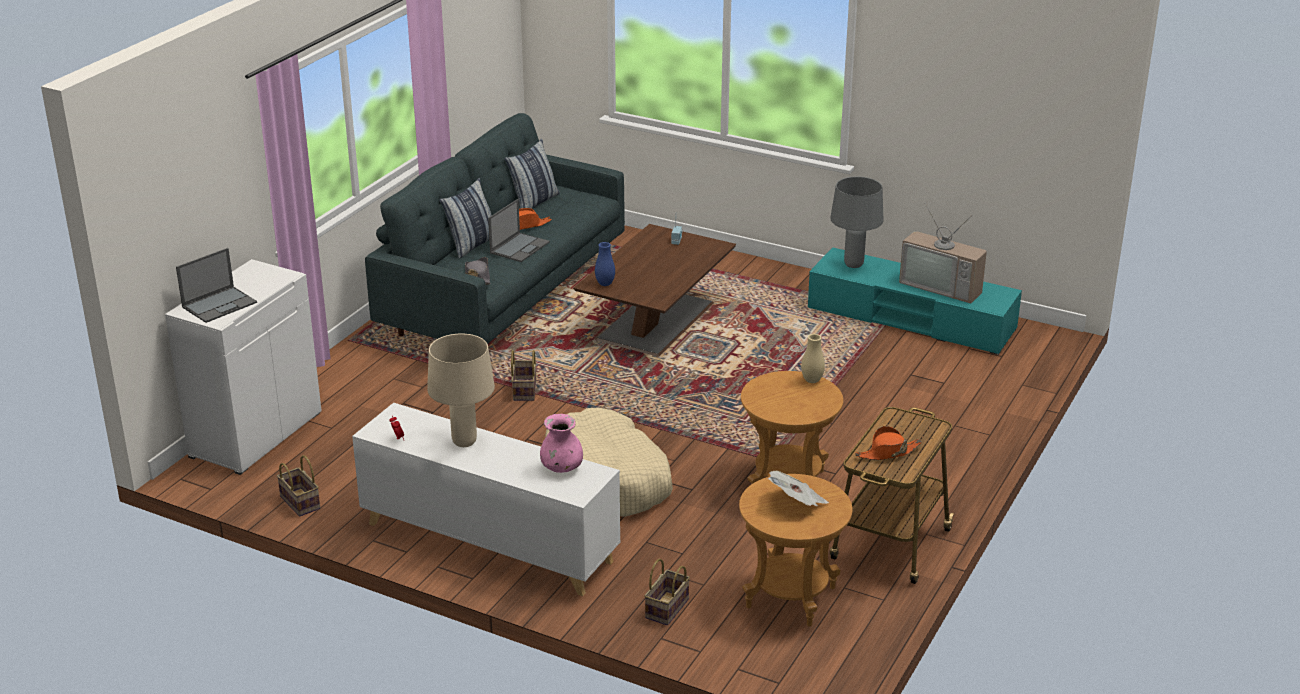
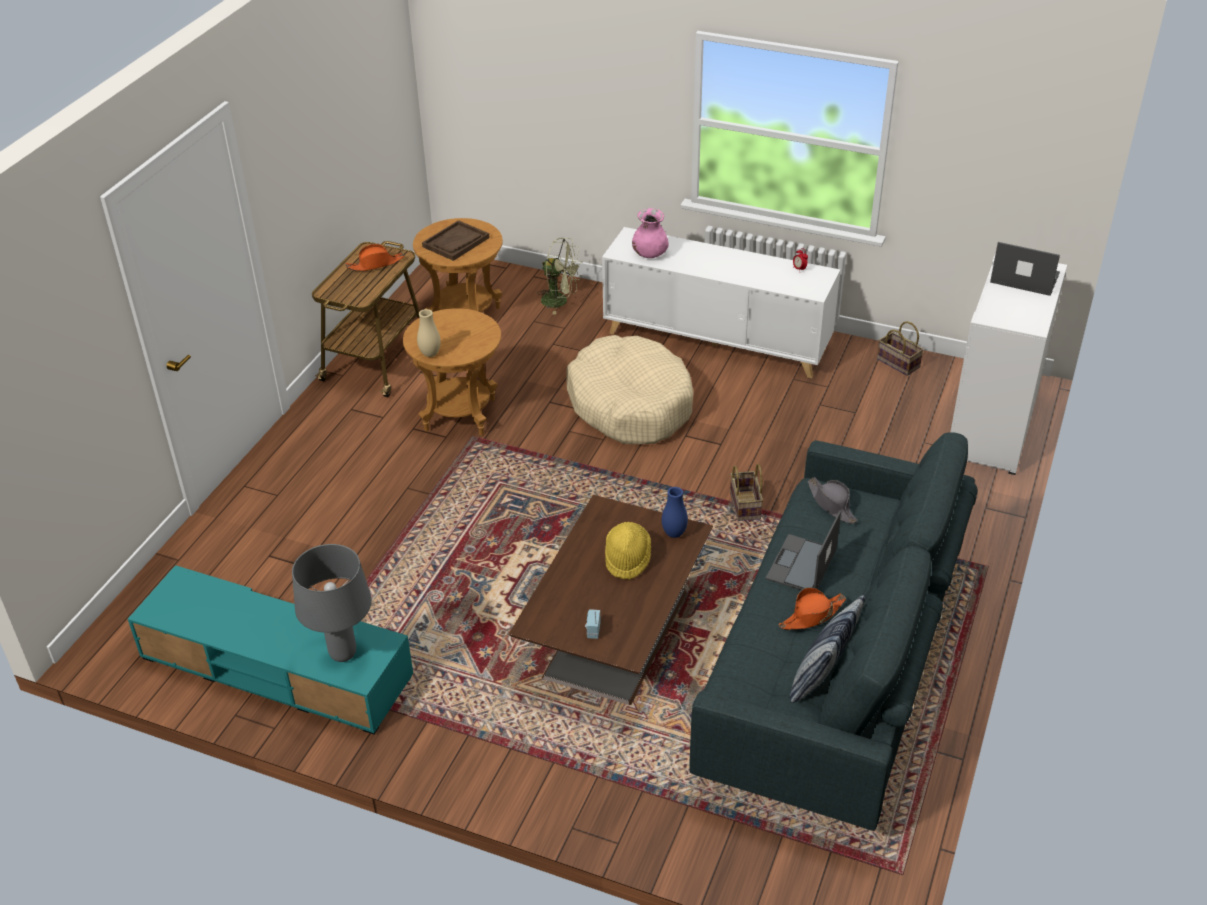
camera: 175 degrees right, 10 degrees up
laptop [176,248,257,323] -> laptop turned 75 degrees clockwise [990,242,1060,296]
beige table lamp [427,334,495,447] -> none
pillow [439,178,492,258] -> none
basket [644,559,690,625] -> green fan [537,238,582,315]
newspaper [768,471,829,506] -> brown tray [422,220,490,261]
television [899,203,987,303] -> none
none -> yellow hat [605,522,651,580]

